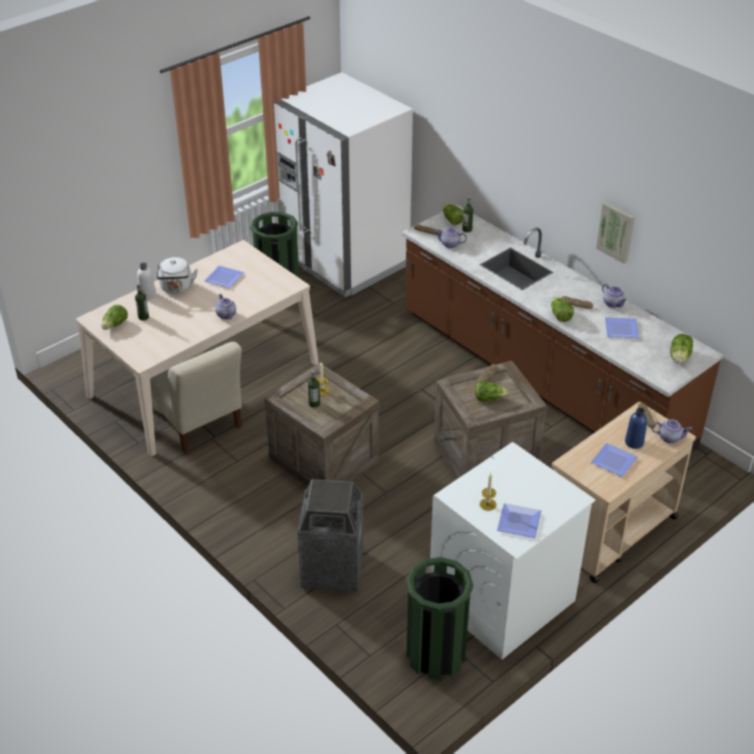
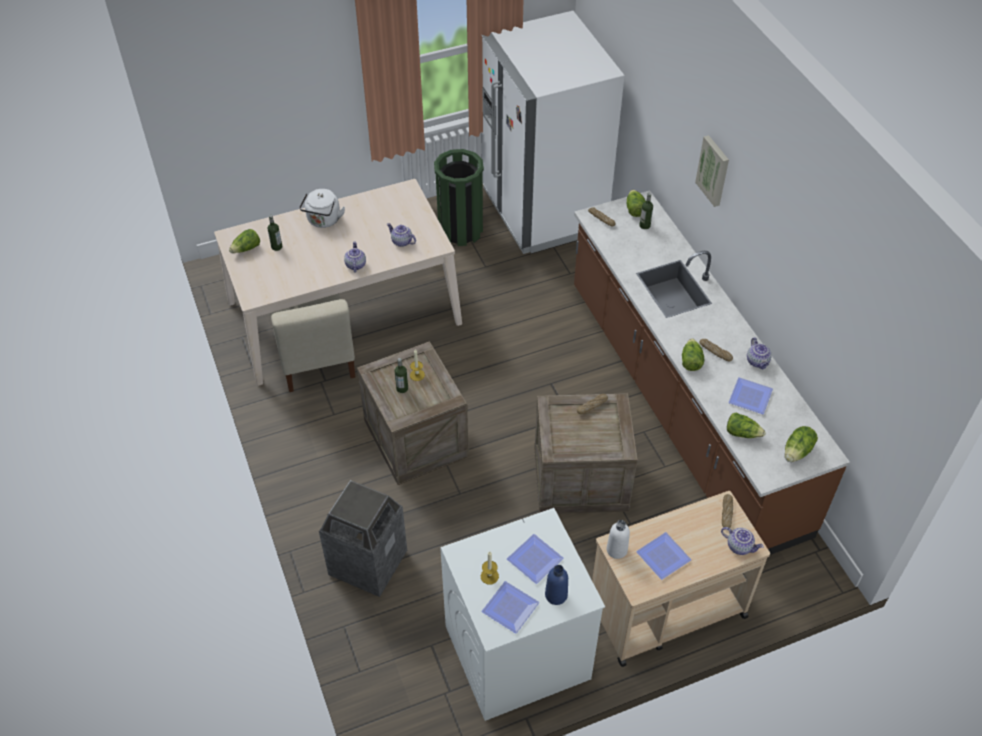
camera: 20 degrees right, 10 degrees up
white bottle [137,262,156,300] -> white bottle moved to [606,520,630,559]
plate [205,266,244,288] -> plate moved to [507,534,564,584]
green trash can [406,557,473,680] -> none
teapot [435,228,467,248] -> teapot moved to [387,223,416,247]
lettuce [475,382,509,402] -> lettuce moved to [727,413,766,438]
picture [596,202,635,264] -> picture moved to [695,135,729,207]
blue bottle [625,408,647,449] -> blue bottle moved to [545,565,568,605]

